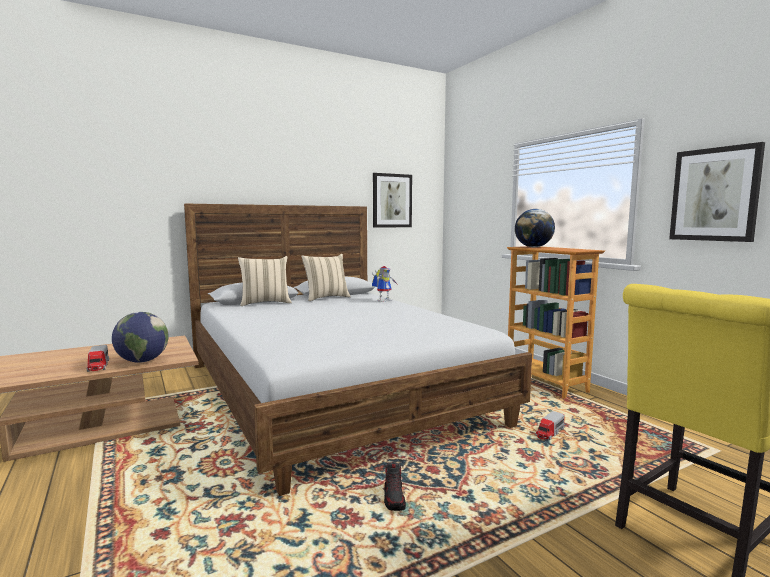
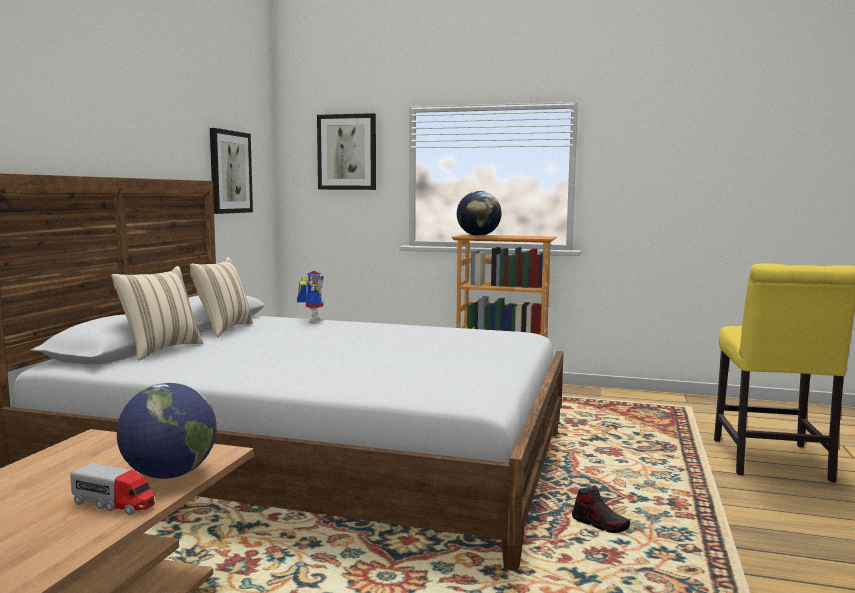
camera: 45 degrees left, 0 degrees up
toy truck [535,411,565,440] -> none
picture [669,142,765,242] -> picture moved to [317,113,376,190]

